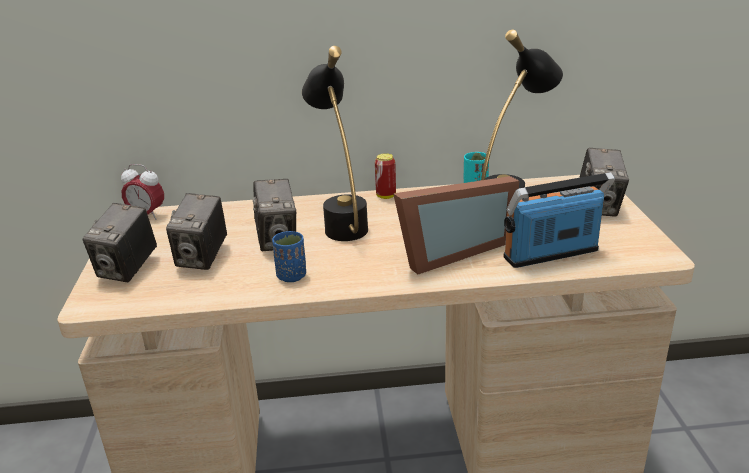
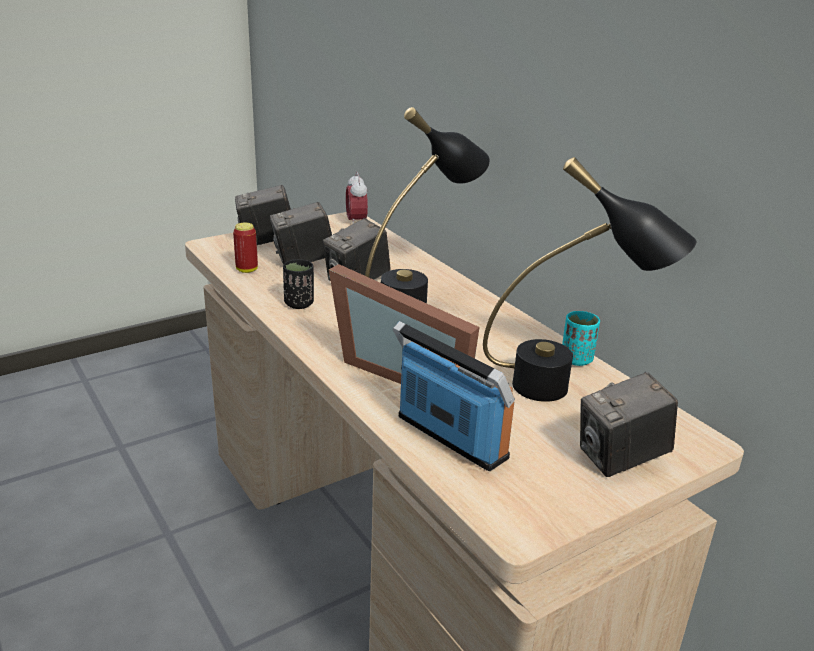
camera: 60 degrees right, 0 degrees up
blue cup [272,231,306,282] -> black cup [283,259,314,309]
can [375,153,396,199] -> can moved to [233,223,258,273]

